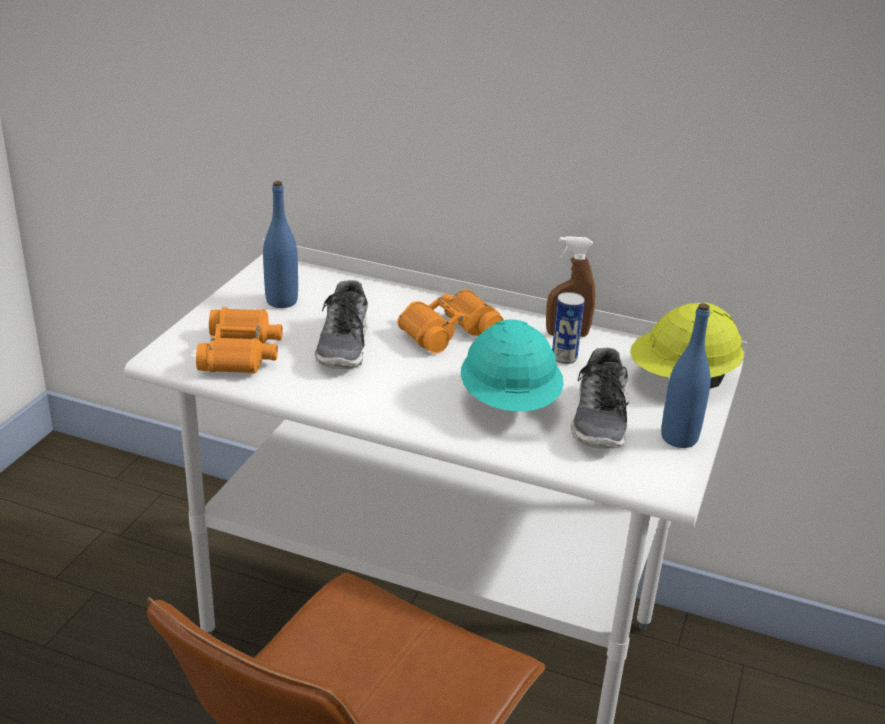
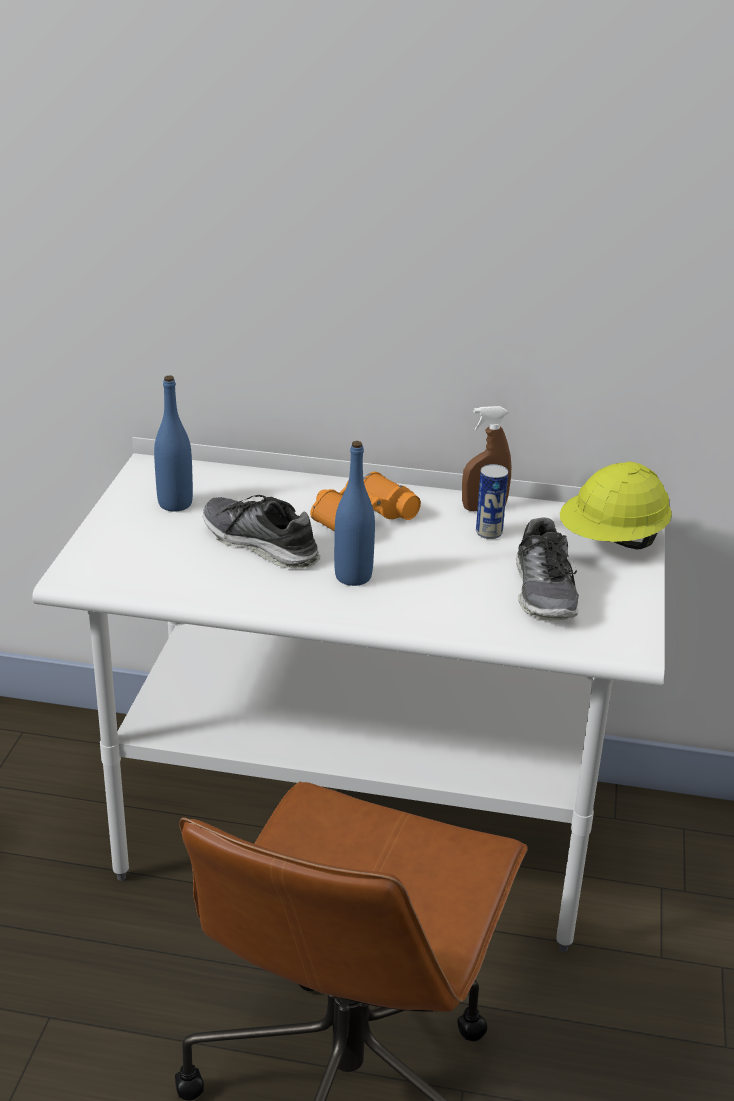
camera: 10 degrees left, 0 degrees up
orange binoculars [196,307,283,374] -> none
shoe [315,280,368,369] -> shoe turned 135 degrees clockwise [202,495,320,569]
turquoise hard hat [461,319,564,412] -> none
blue bottle [661,303,711,448] -> blue bottle moved to [334,441,375,586]

